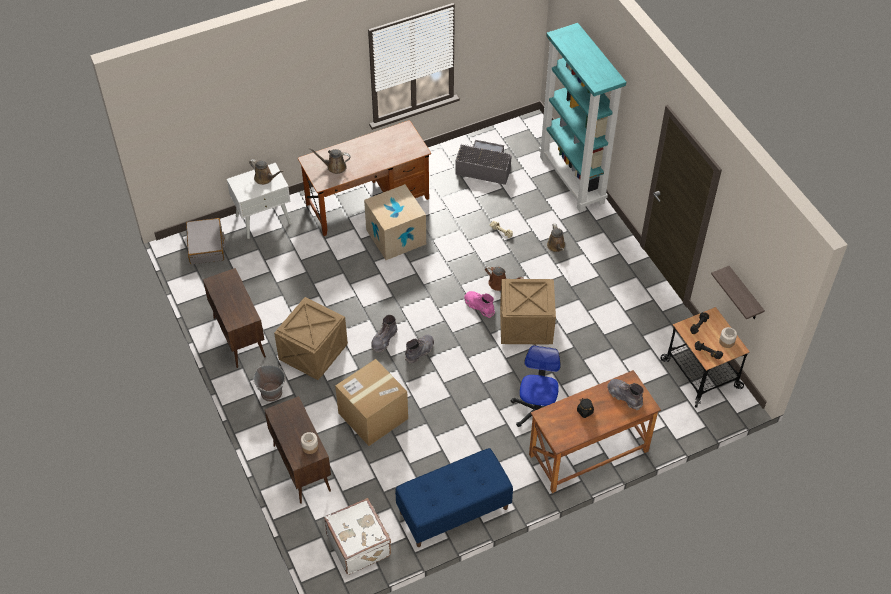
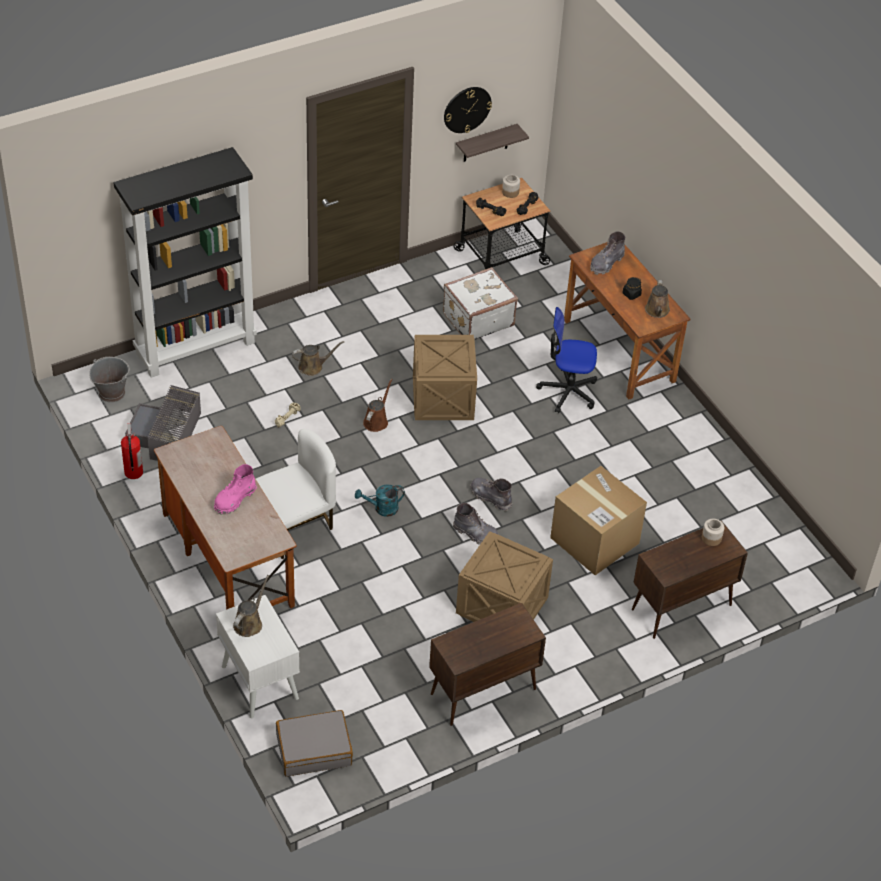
camera: 95 degrees left, 5 degrees down
grey bucket [254,365,286,402] -> grey bucket moved to [89,357,130,402]
brown watering can [308,148,351,174] -> brown watering can moved to [645,280,670,318]
white suitcase [324,498,391,575] -> white suitcase moved to [443,267,518,340]
cardboard box [364,184,426,260] -> white chair [256,429,336,559]
blue bench [395,448,513,547] -> none
pink boot [464,291,495,318] -> pink boot moved to [214,464,257,515]
turquoise bookcase [539,23,626,213] -> black bookcase [113,147,257,378]
none -> fire extinguisher [121,423,143,479]
none -> turquoise watering can [355,484,405,517]
none -> wall clock [444,87,492,133]

